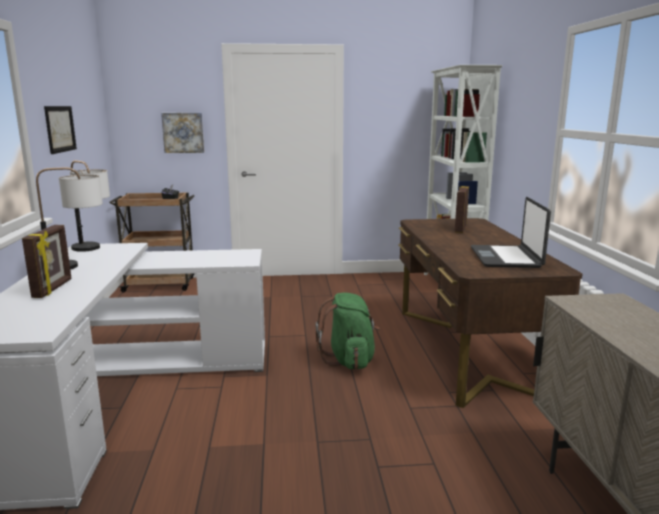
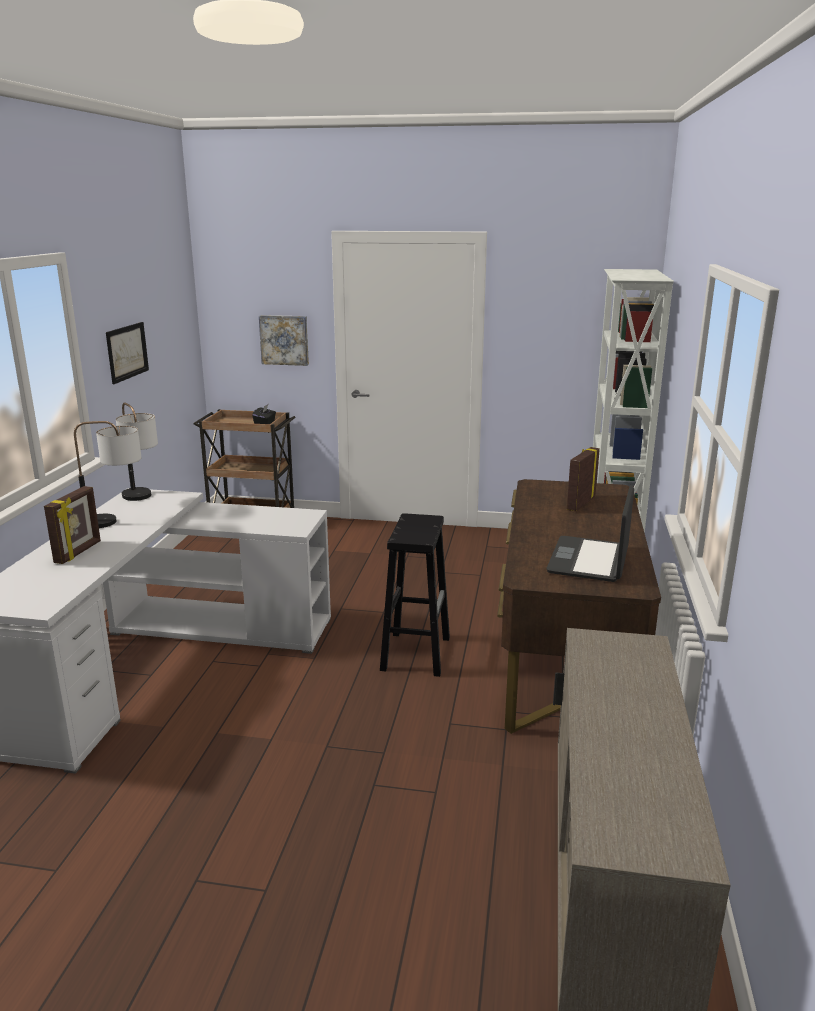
camera: 15 degrees right, 5 degrees up
green backpack [316,293,380,370] -> black stool [380,513,450,677]

